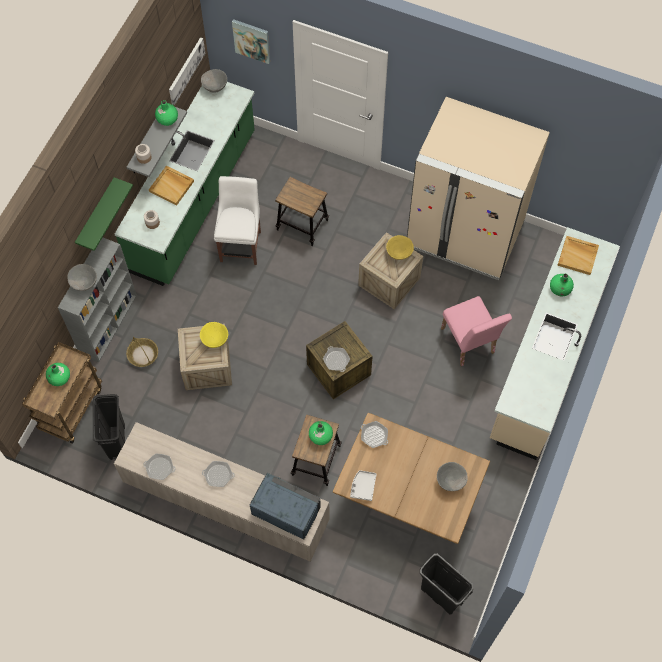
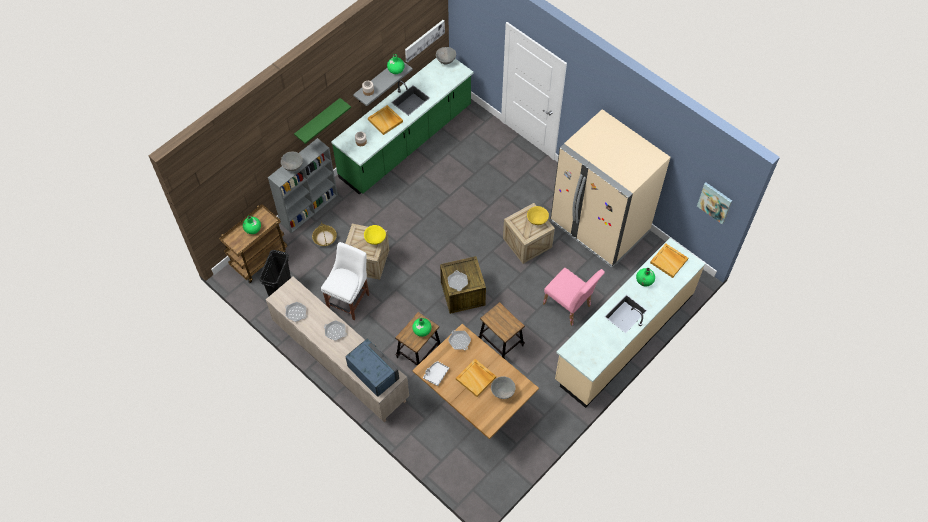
camera: 20 degrees right, 5 degrees down
white chair [214,176,261,265] -> white chair moved to [321,242,369,320]
picture [232,19,270,64] -> picture moved to [697,183,732,224]
stool [275,177,329,246] -> stool moved to [478,302,525,359]
black trash can [420,553,474,614] -> none
pink chair [441,296,512,366] -> pink chair turned 45 degrees counterclockwise [543,268,605,325]
none -> beige tray [456,359,496,397]

